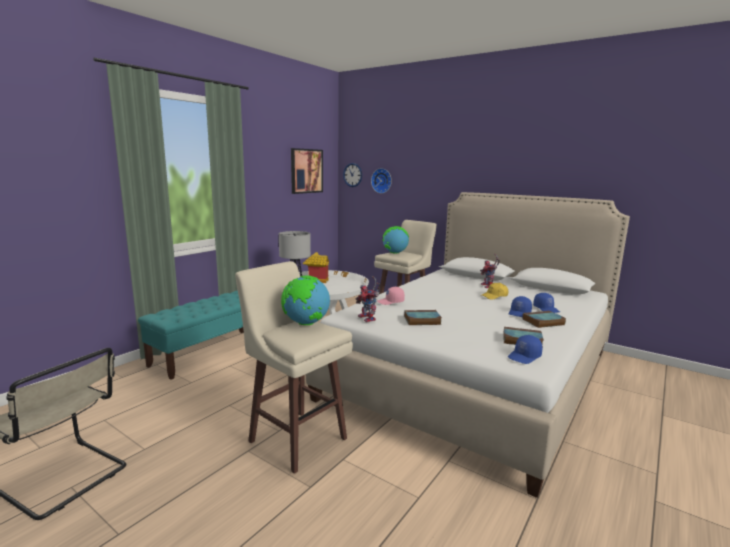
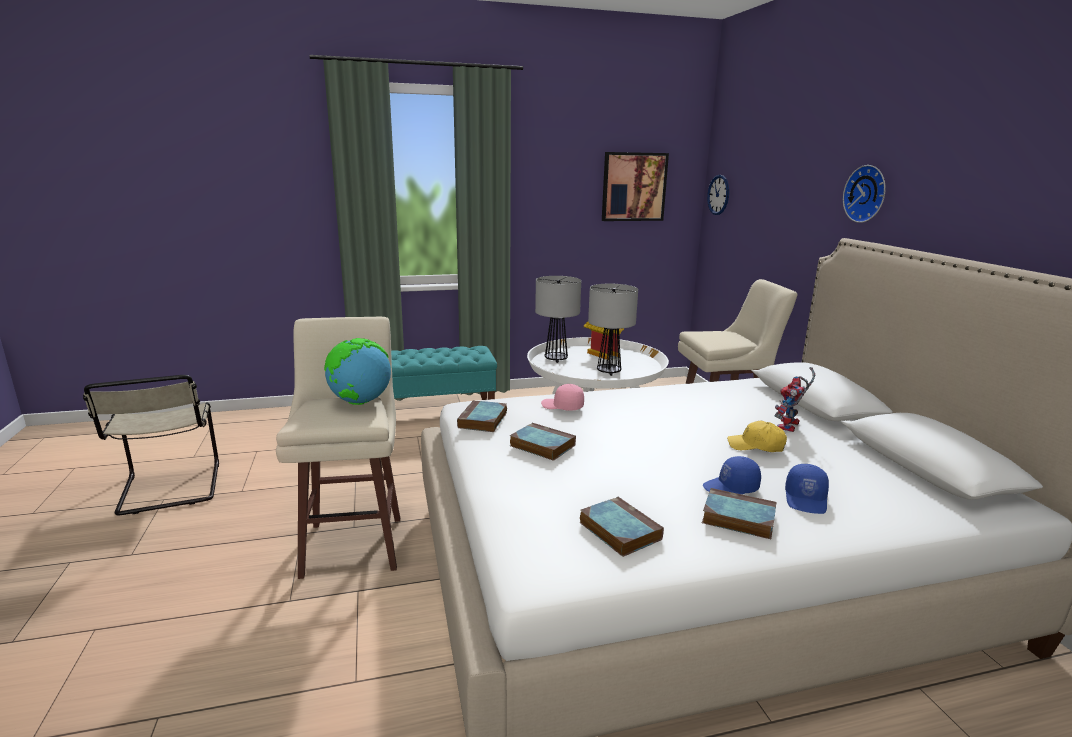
camera: 40 degrees right, 5 degrees up
toy robot [356,276,381,322] -> book [457,400,507,432]
wall clock [371,168,392,194] -> wall clock moved to [843,165,886,223]
globe [383,226,409,254] -> none
blue cap [508,335,542,364] -> none
none -> table lamp [588,284,638,376]

